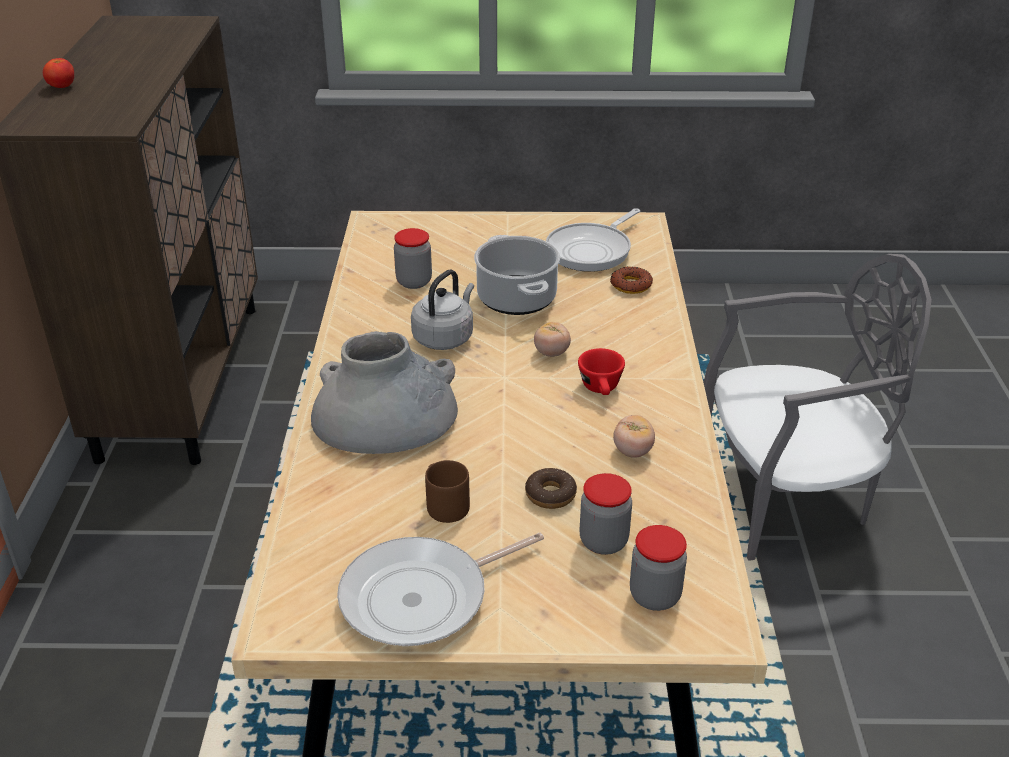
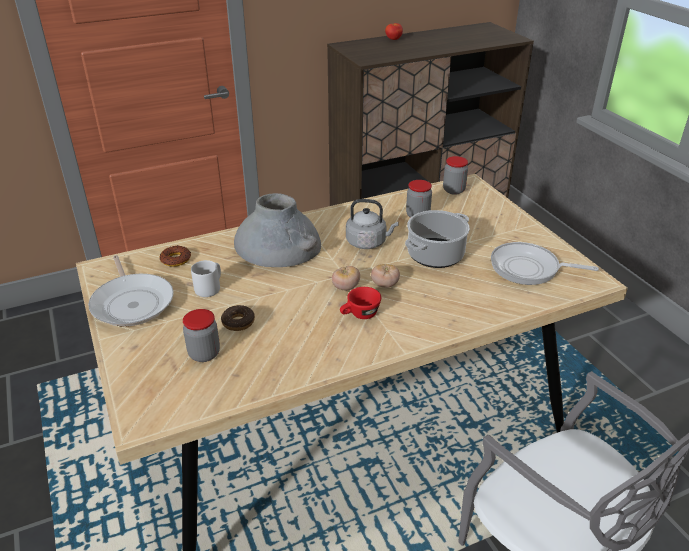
camera: 65 degrees right, 0 degrees up
frying pan [337,533,544,646] -> frying pan turned 150 degrees counterclockwise [88,255,174,326]
brown mug [425,460,470,523] -> grey mug [191,260,221,297]
donut [610,266,653,294] -> donut moved to [159,245,191,267]
tomato [613,415,655,458] -> tomato moved to [332,266,360,291]
jar [630,525,687,611] -> jar moved to [443,156,468,195]

